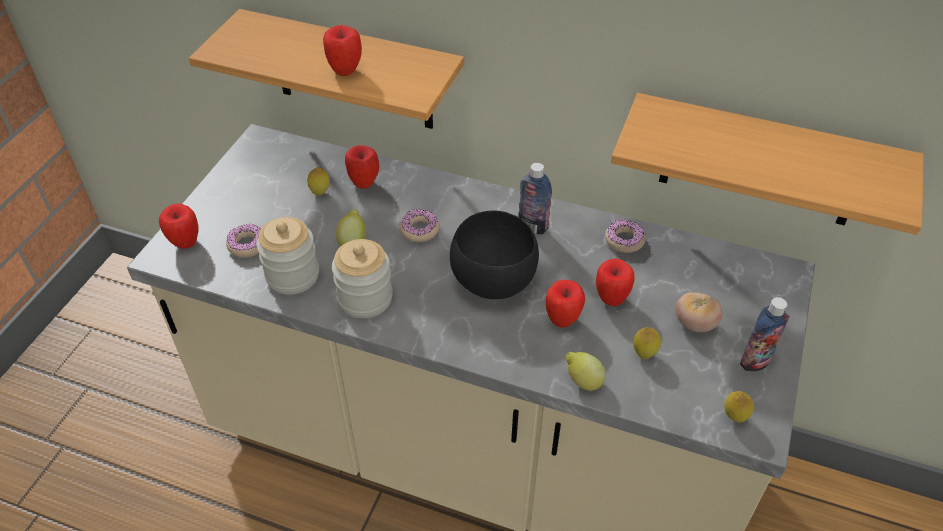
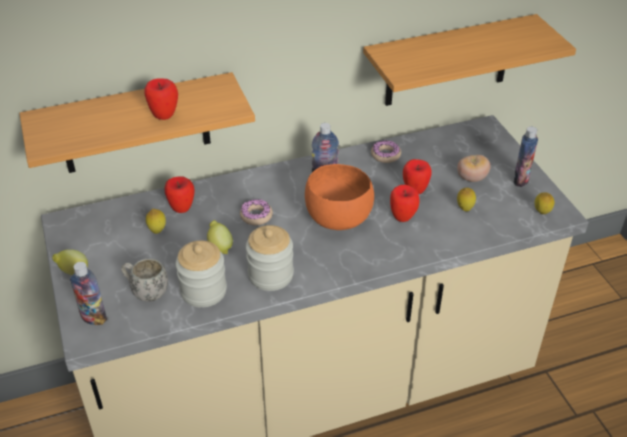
camera: 40 degrees left, 5 degrees down
apple [159,204,199,249] -> bottle [70,262,107,325]
donut [226,224,261,258] -> white mug [121,259,168,302]
black bowl [450,210,539,299] -> orange bowl [305,164,374,230]
lemon [566,352,606,391] -> lemon moved to [52,249,88,275]

